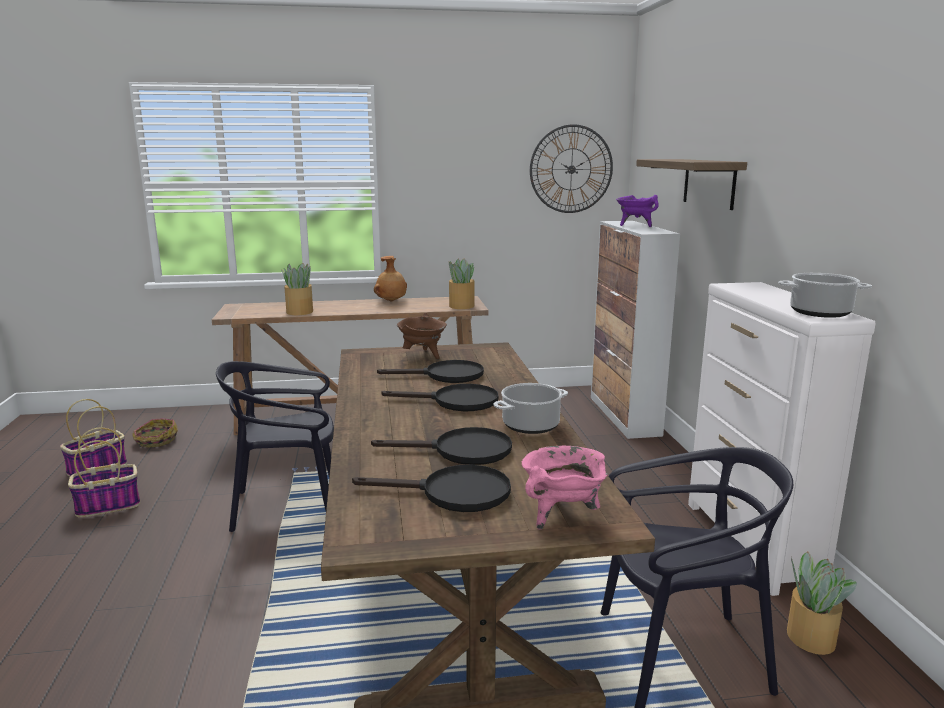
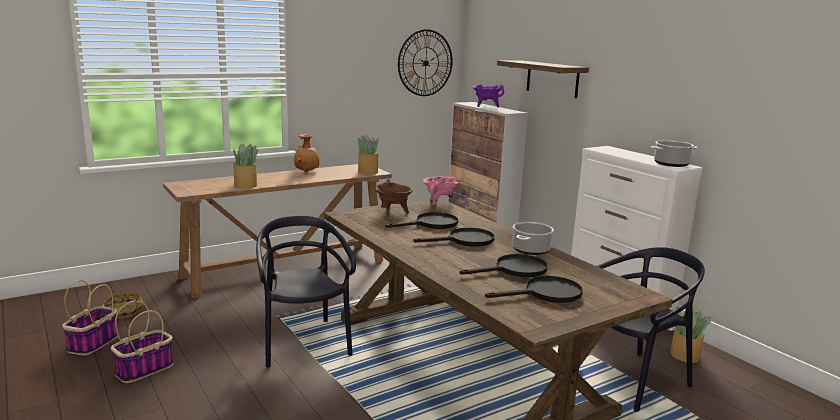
camera: 25 degrees left, 0 degrees up
black chair [216,361,334,532] -> black chair turned 105 degrees clockwise [256,216,356,367]
pink cooking pot [522,446,608,530] -> pink cooking pot moved to [423,177,458,207]

